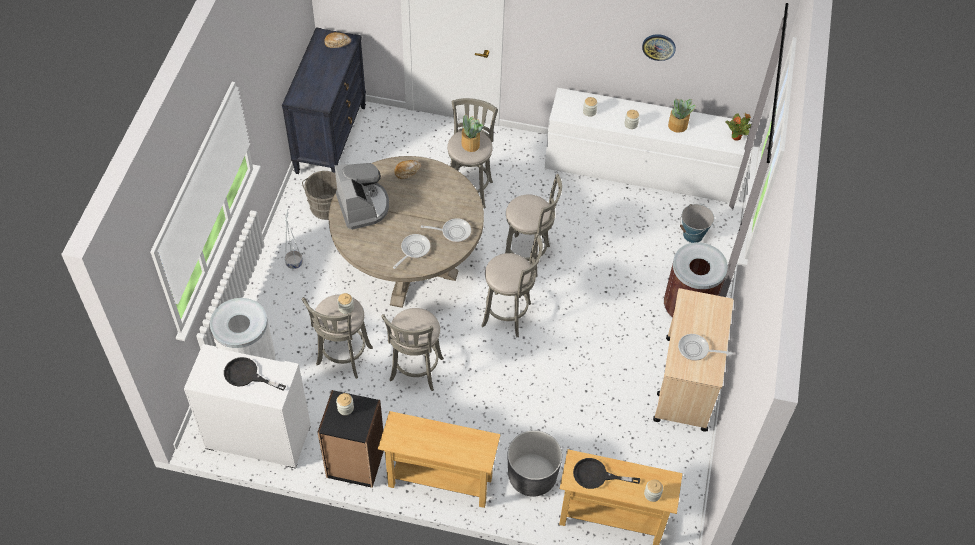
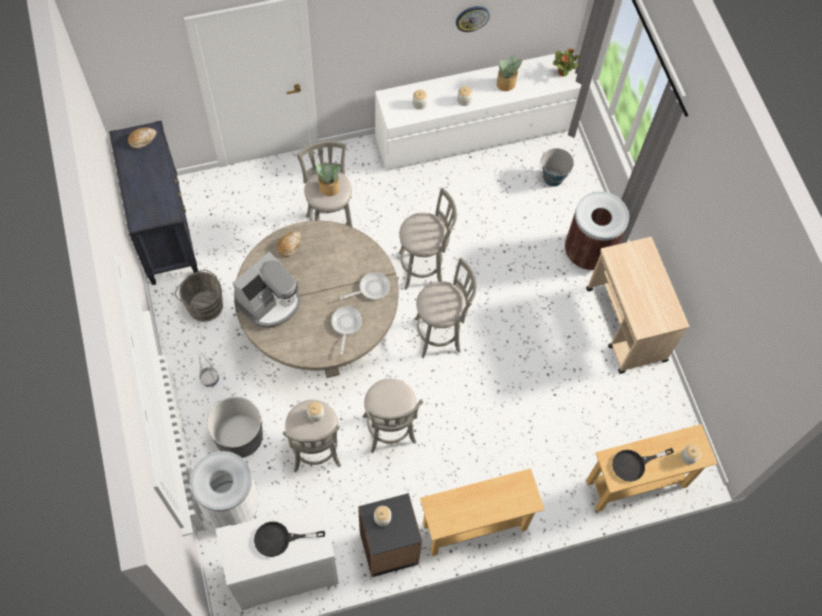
camera: 30 degrees left, 10 degrees up
coffee machine [335,163,389,230] -> coffee machine turned 90 degrees clockwise [233,252,301,328]
grey planter [508,430,562,497] -> grey planter moved to [207,397,263,458]
frying pan [678,334,732,361] -> none

